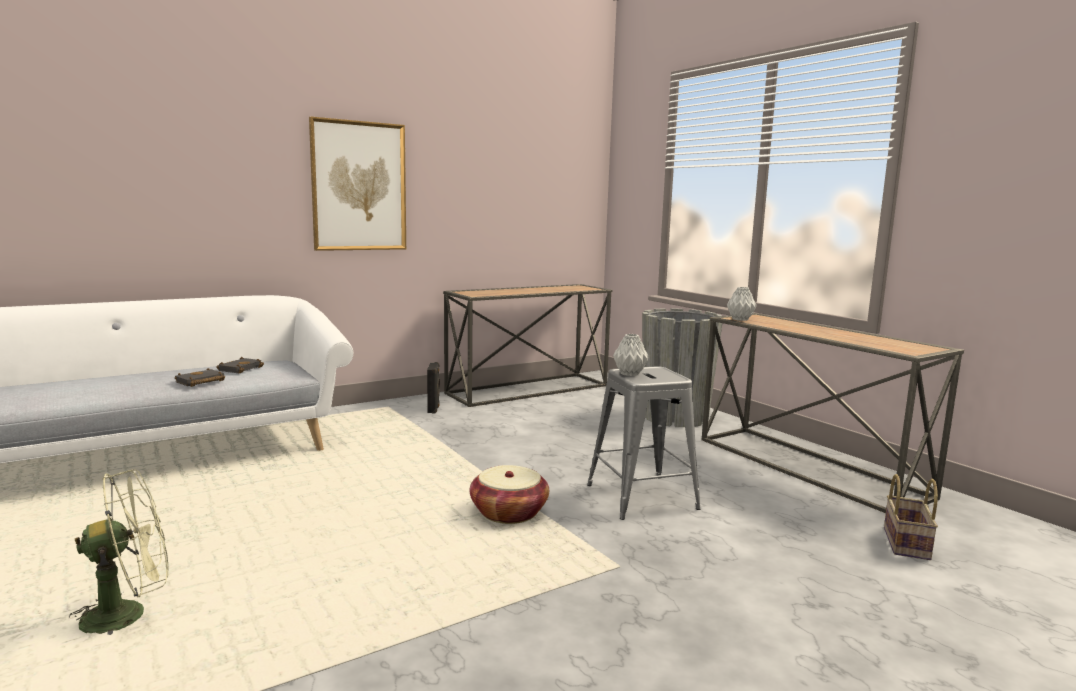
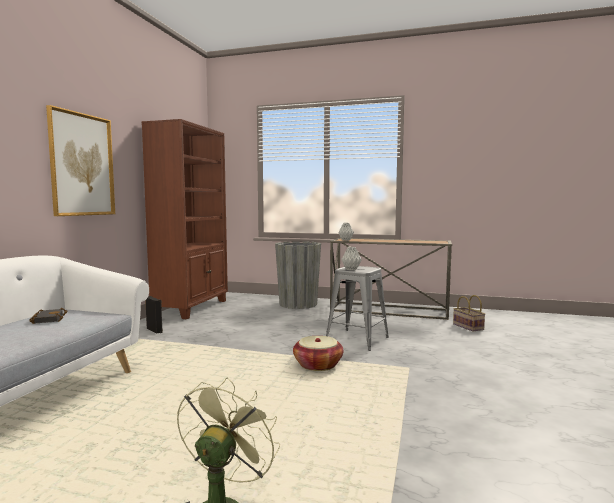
camera: 40 degrees left, 5 degrees down
black book [175,368,225,387] -> none
console table [443,284,612,407] -> brown bookcase [141,119,228,319]

